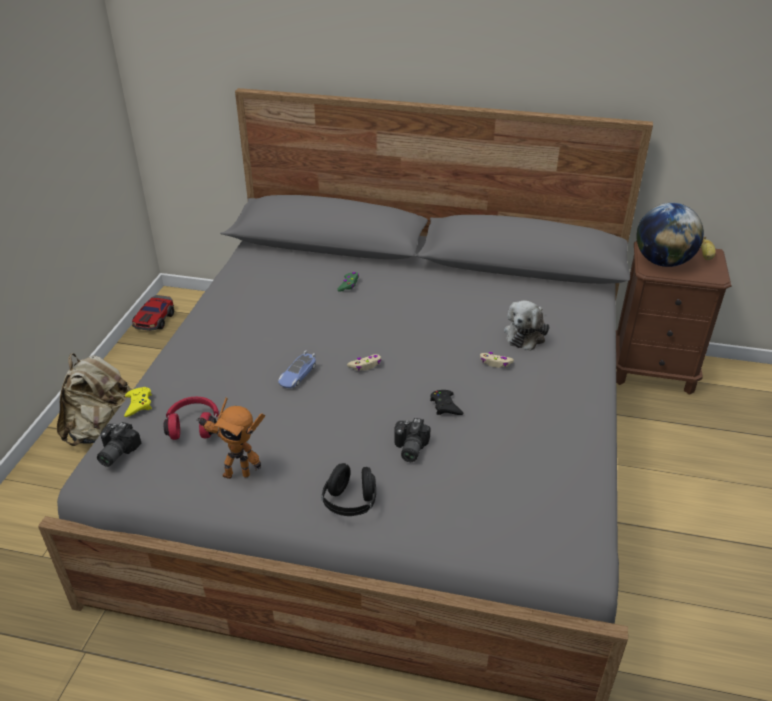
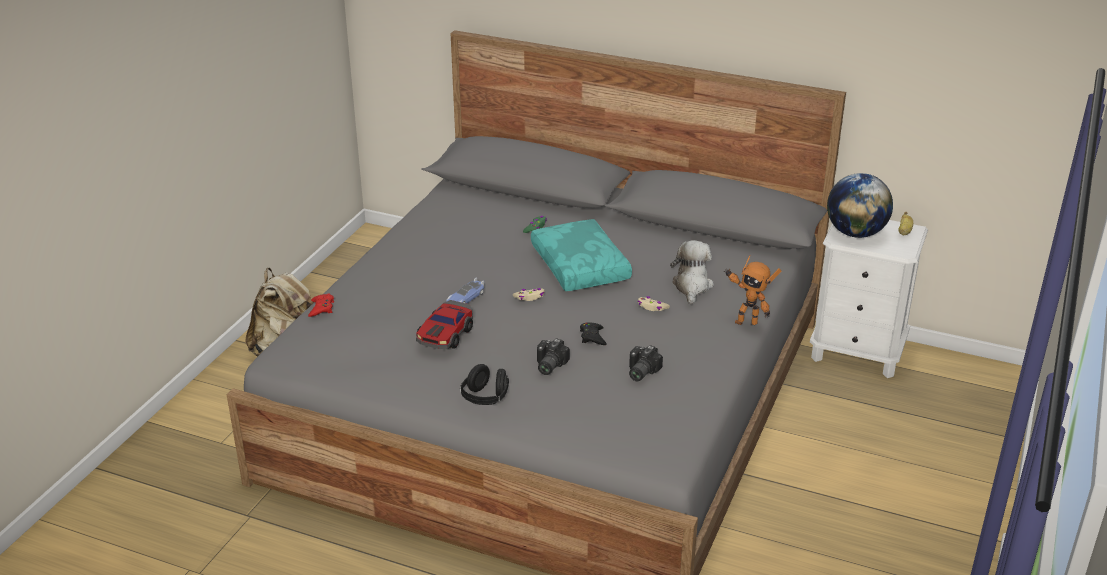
camera: 10 degrees right, 5 degrees down
camera [97,422,142,467] -> camera moved to [629,345,663,381]
yellow game controller [124,387,152,417] -> red game controller [308,294,334,317]
toy car [132,295,174,331] -> toy car moved to [416,300,473,349]
red headphones [164,397,219,440] -> none
toy robot [196,397,265,479] -> toy robot moved to [724,255,781,325]
plush toy [504,300,549,351] -> plush toy turned 150 degrees clockwise [670,240,714,305]
brown nightstand [616,241,732,395] -> white nightstand [810,220,928,378]
none -> turquoise pillow [531,219,632,291]

